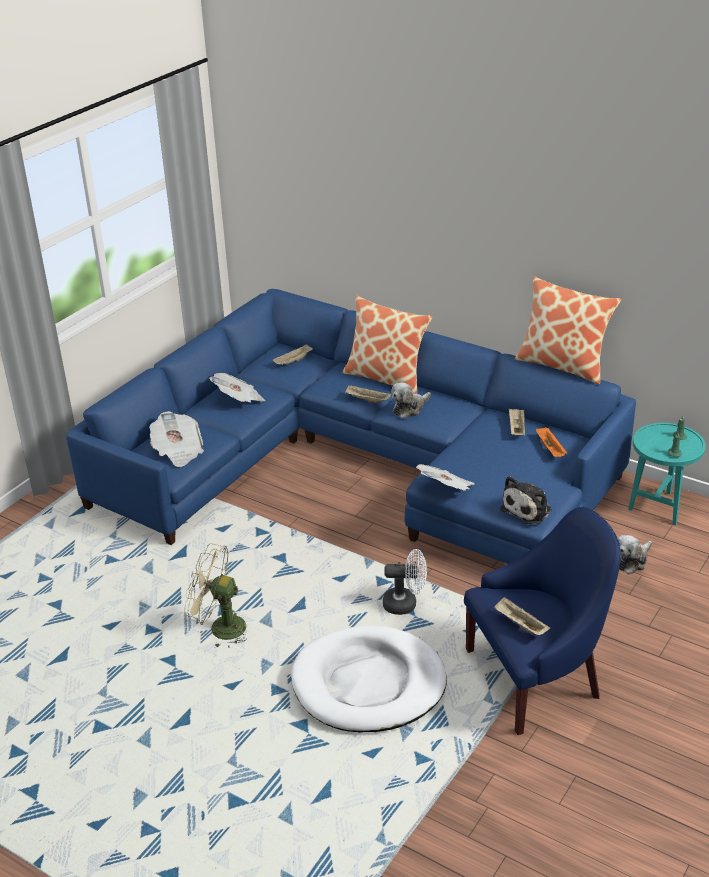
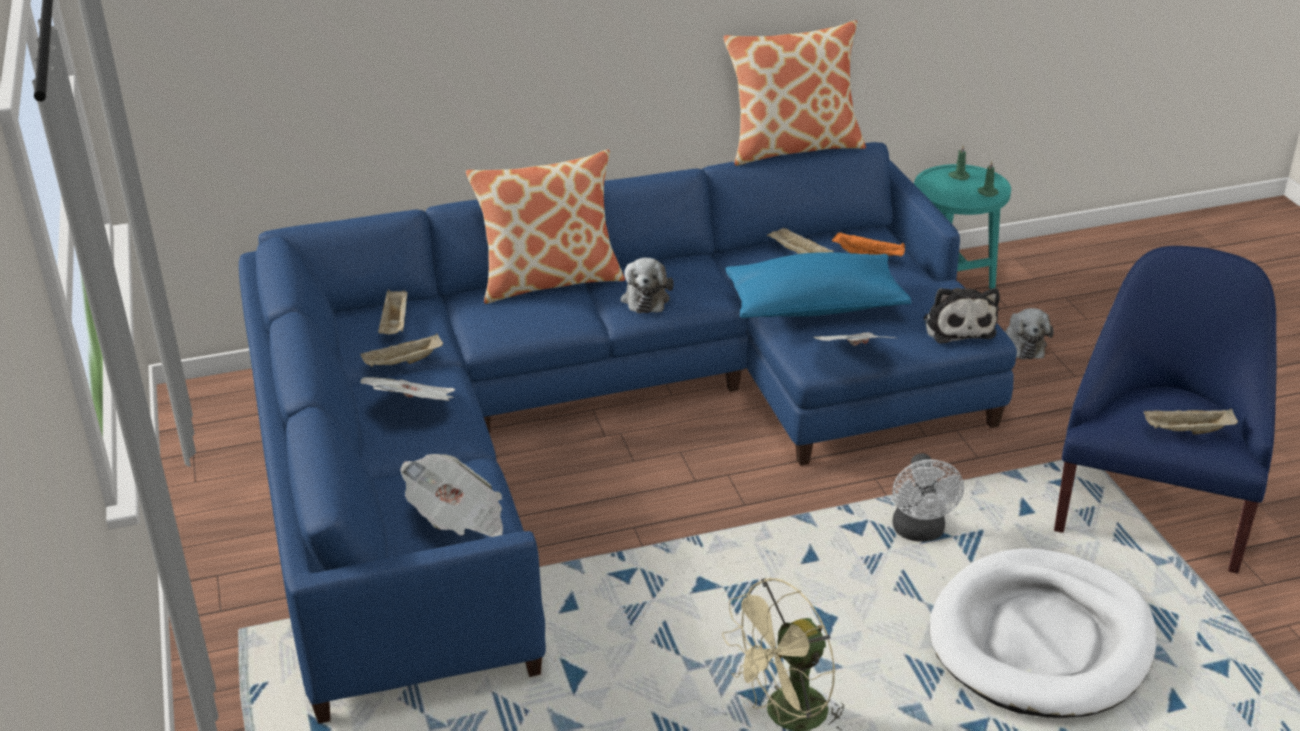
camera: 50 degrees left, 0 degrees up
beige tray [345,385,391,403] -> beige tray moved to [360,334,443,367]
white fan [383,549,427,615] -> white fan turned 135 degrees clockwise [892,453,964,542]
none -> blue pillow [725,252,911,318]

